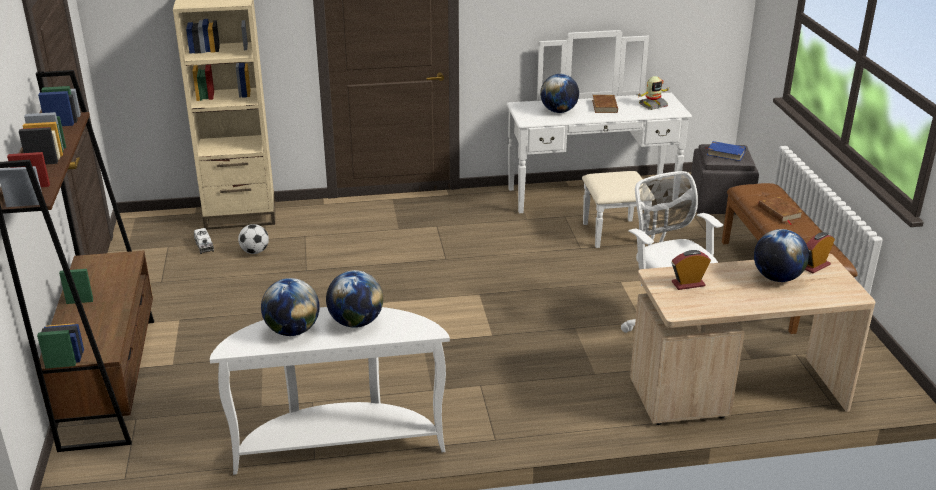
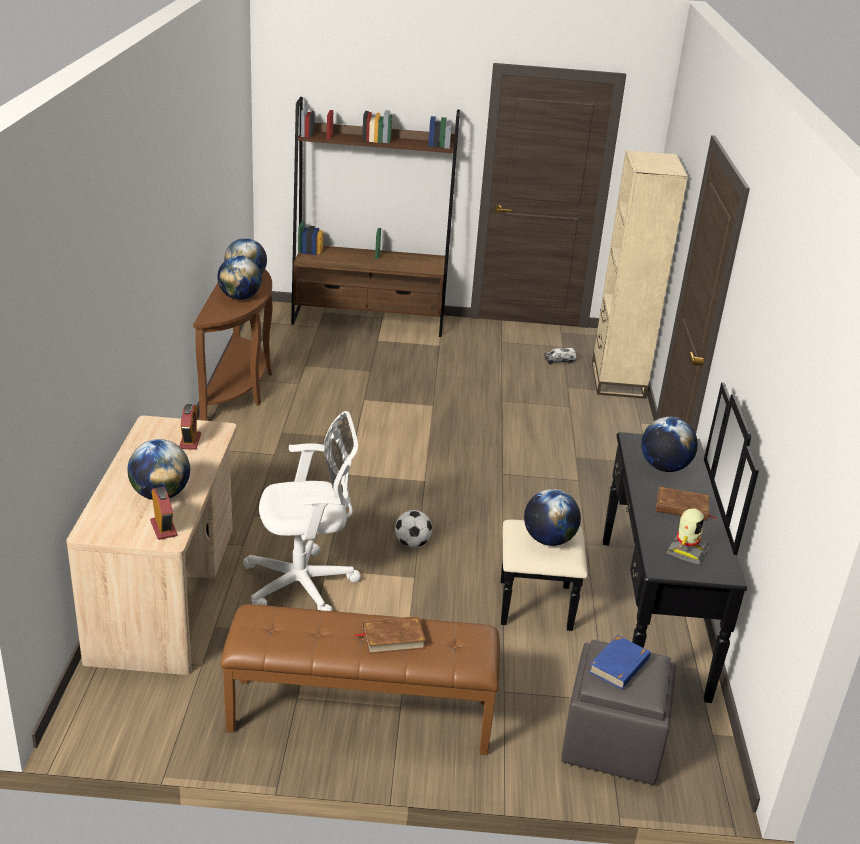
camera: 100 degrees right, 0 degrees up
white console table [210,307,450,475] -> brown console table [193,269,272,421]
football [238,224,269,254] -> football moved to [395,510,432,548]
white dresser [507,30,692,248] -> black dresser [501,382,759,703]
toy robot [638,76,670,110] -> toy robot turned 135 degrees counterclockwise [667,508,710,564]
none -> globe [524,489,581,546]

